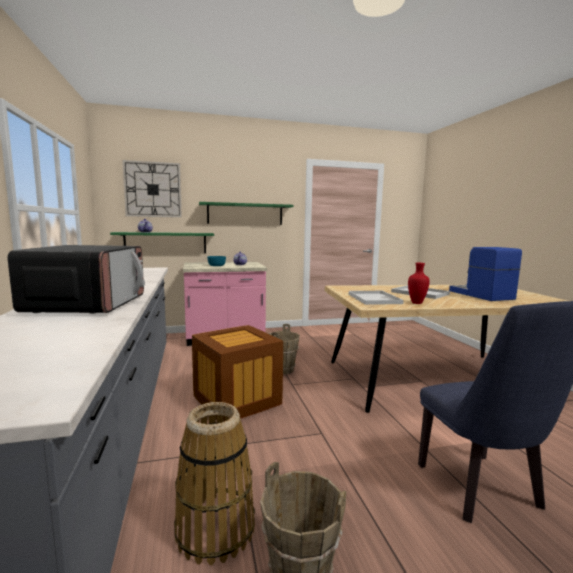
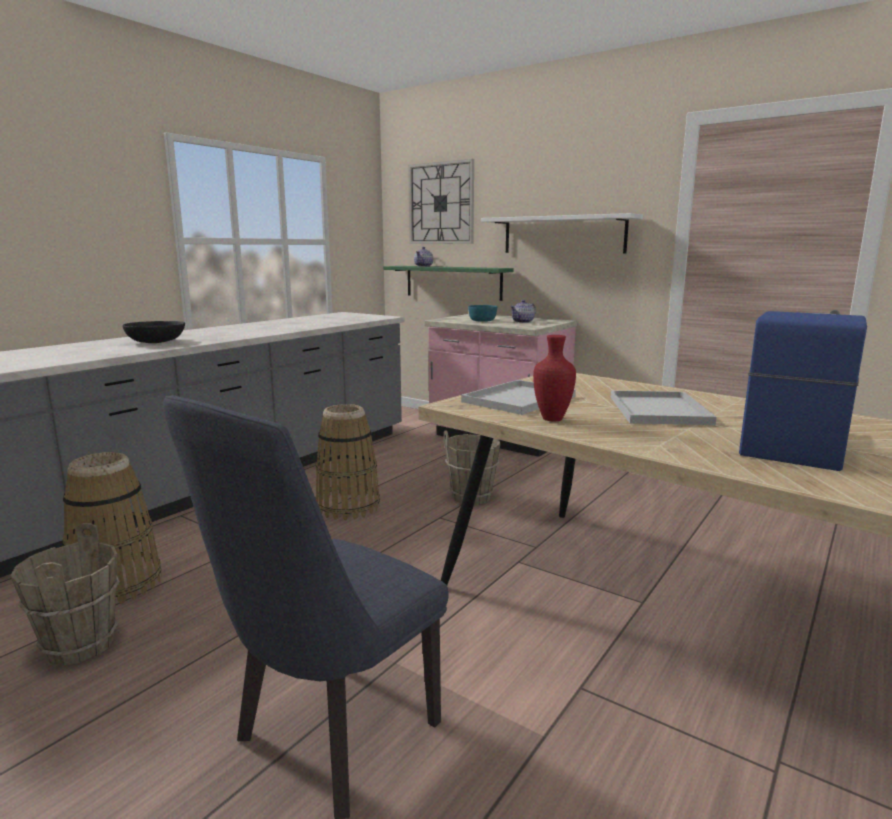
camera: 50 degrees right, 5 degrees up
microwave [7,245,145,314] -> black bowl [122,321,185,343]
crate [192,325,283,421] -> basket [315,404,380,520]
green shelf [199,202,293,225] -> white shelf [481,213,643,254]

